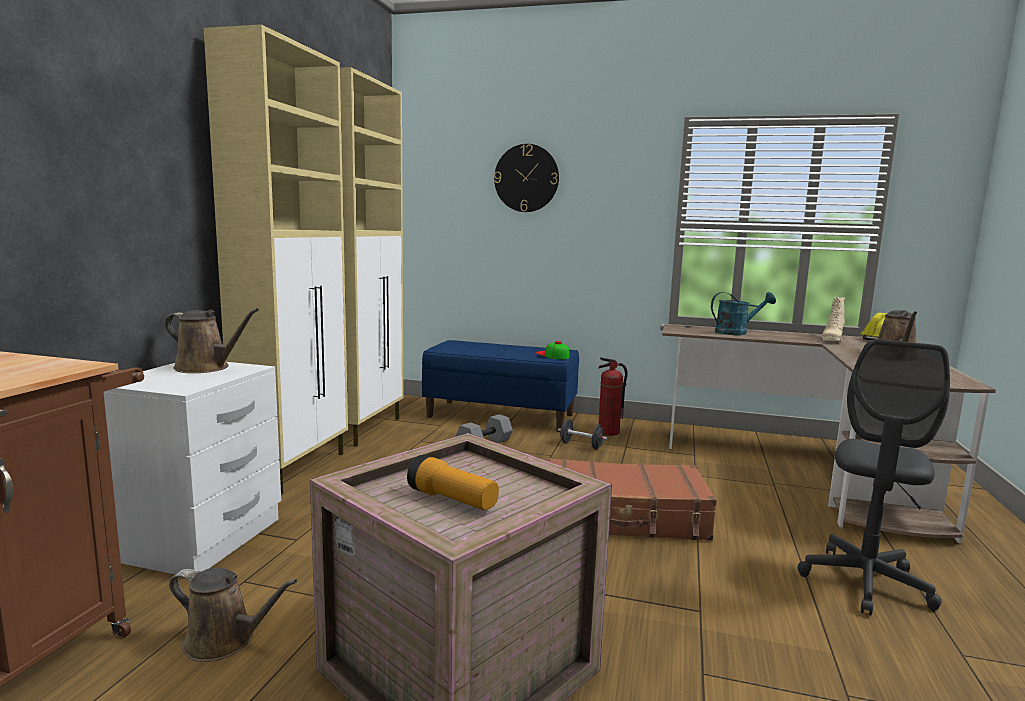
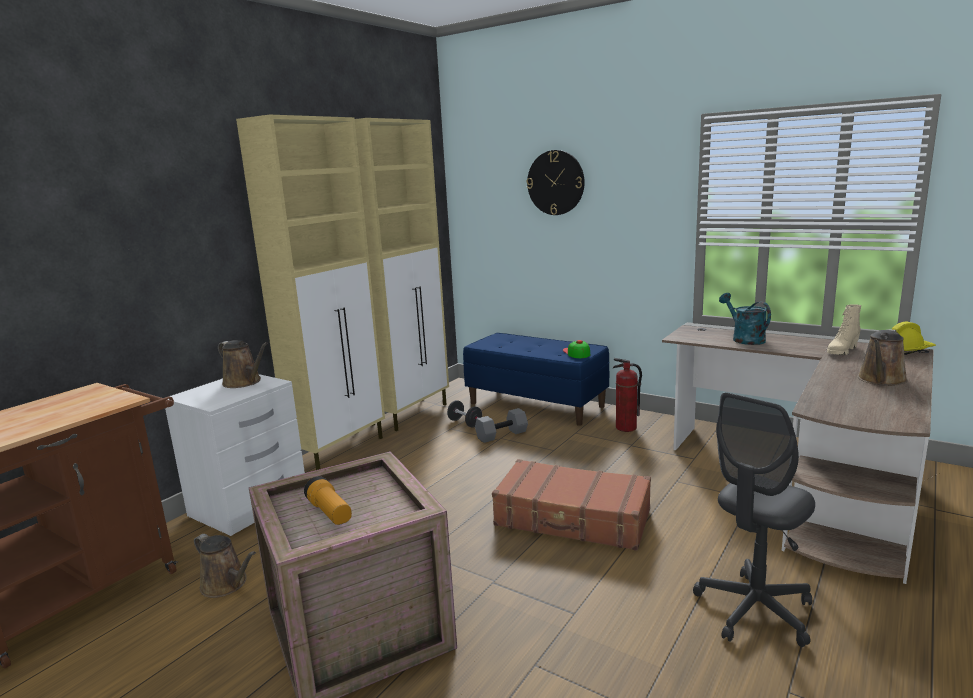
camera: 20 degrees right, 5 degrees up
black dumbbell [558,419,607,449] -> black dumbbell moved to [447,400,482,428]
turquoise watering can [711,292,776,335] -> turquoise watering can turned 120 degrees counterclockwise [719,293,771,345]

